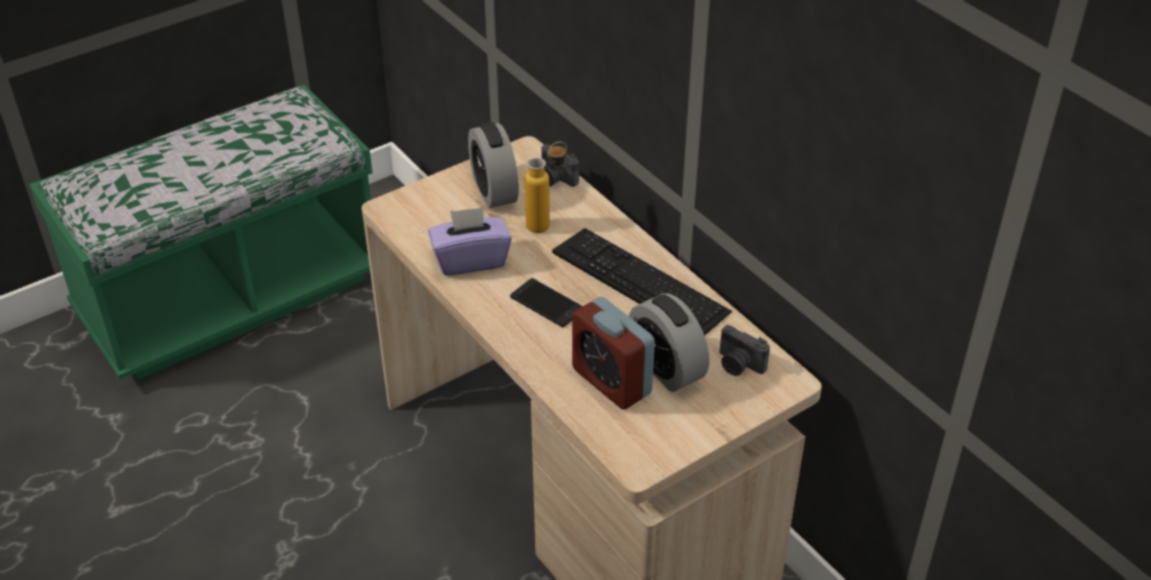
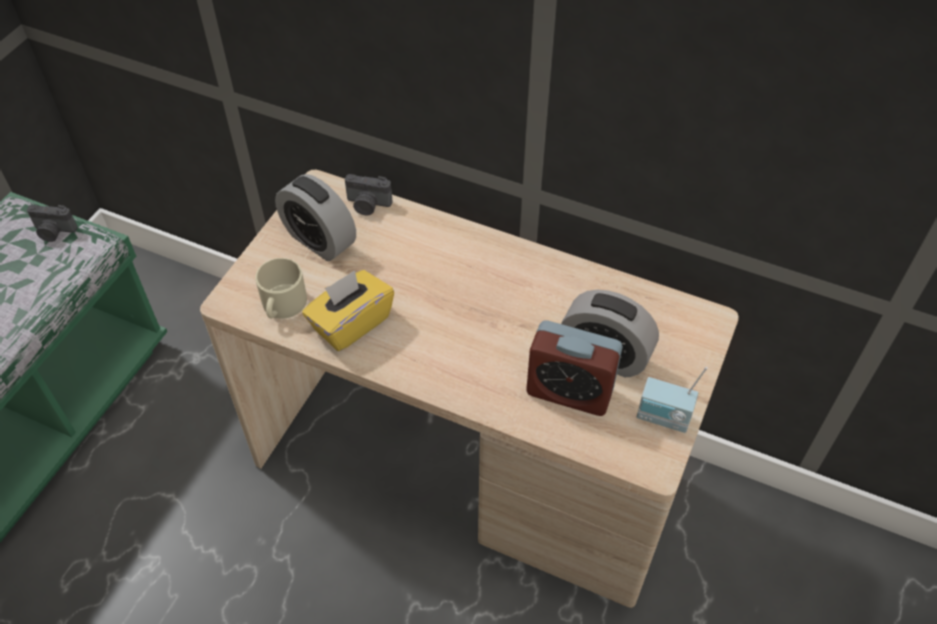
camera: 30 degrees left, 10 degrees up
purple tissue box [428,207,512,276] -> yellow tissue box [302,270,394,351]
phone [510,278,583,327] -> none
bottle [525,142,567,233] -> none
keyboard [552,228,732,336] -> none
camera [720,325,770,376] -> camera moved to [27,205,78,242]
none -> beige mug [255,258,307,319]
none -> radio [637,367,708,433]

